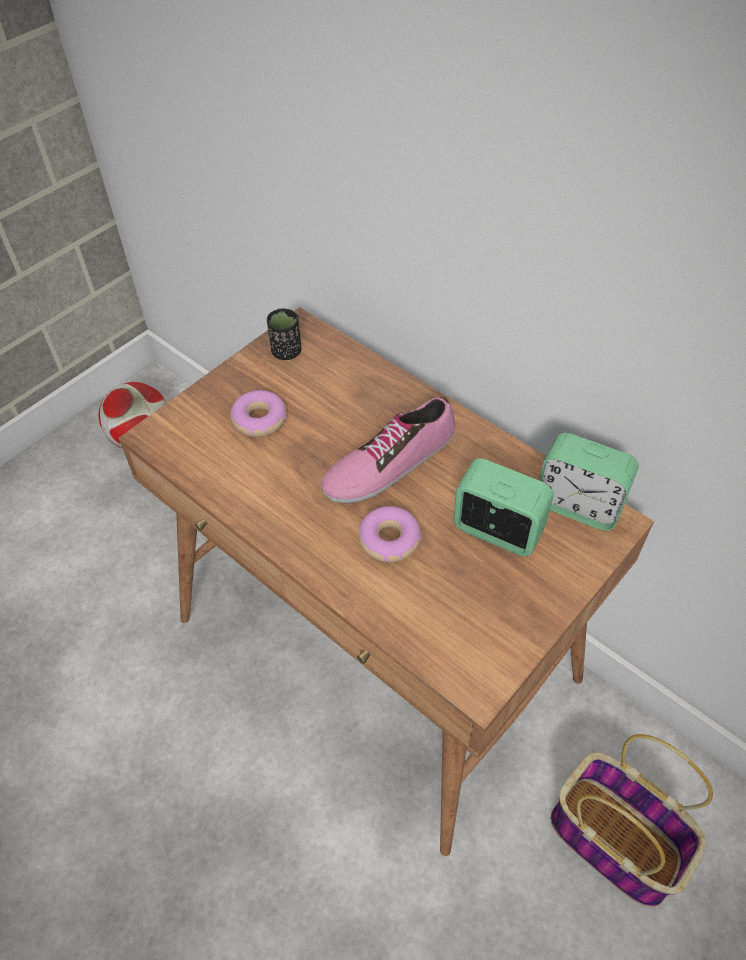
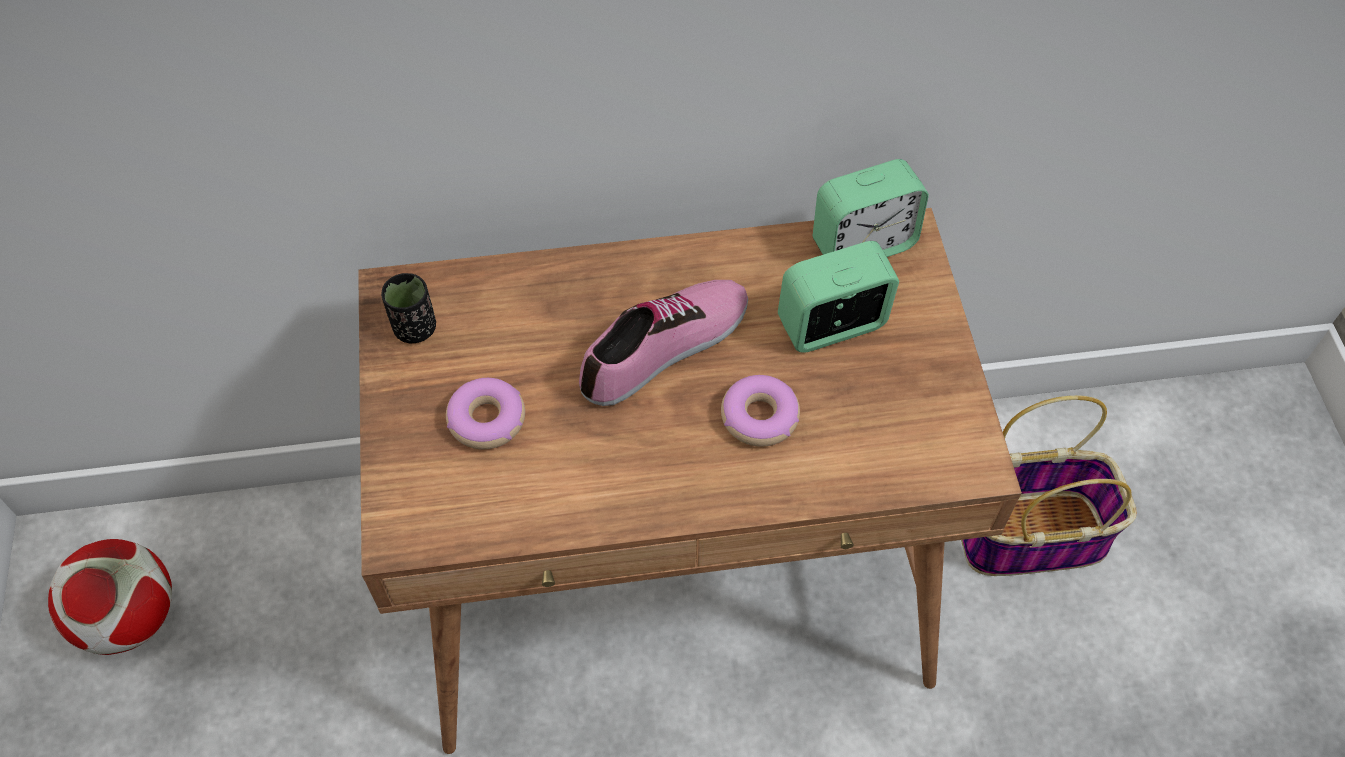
camera: 50 degrees left, 5 degrees up
shoe [321,397,455,503] -> shoe turned 135 degrees counterclockwise [579,280,748,406]

